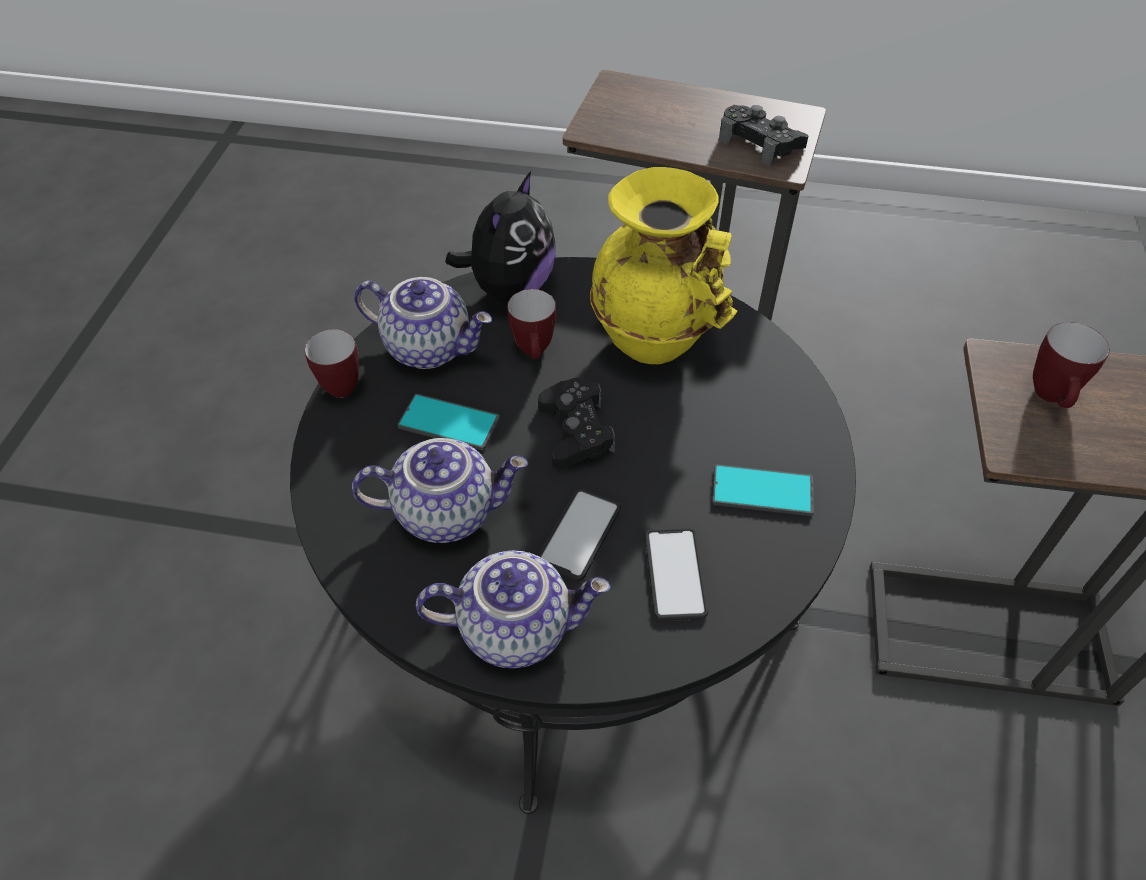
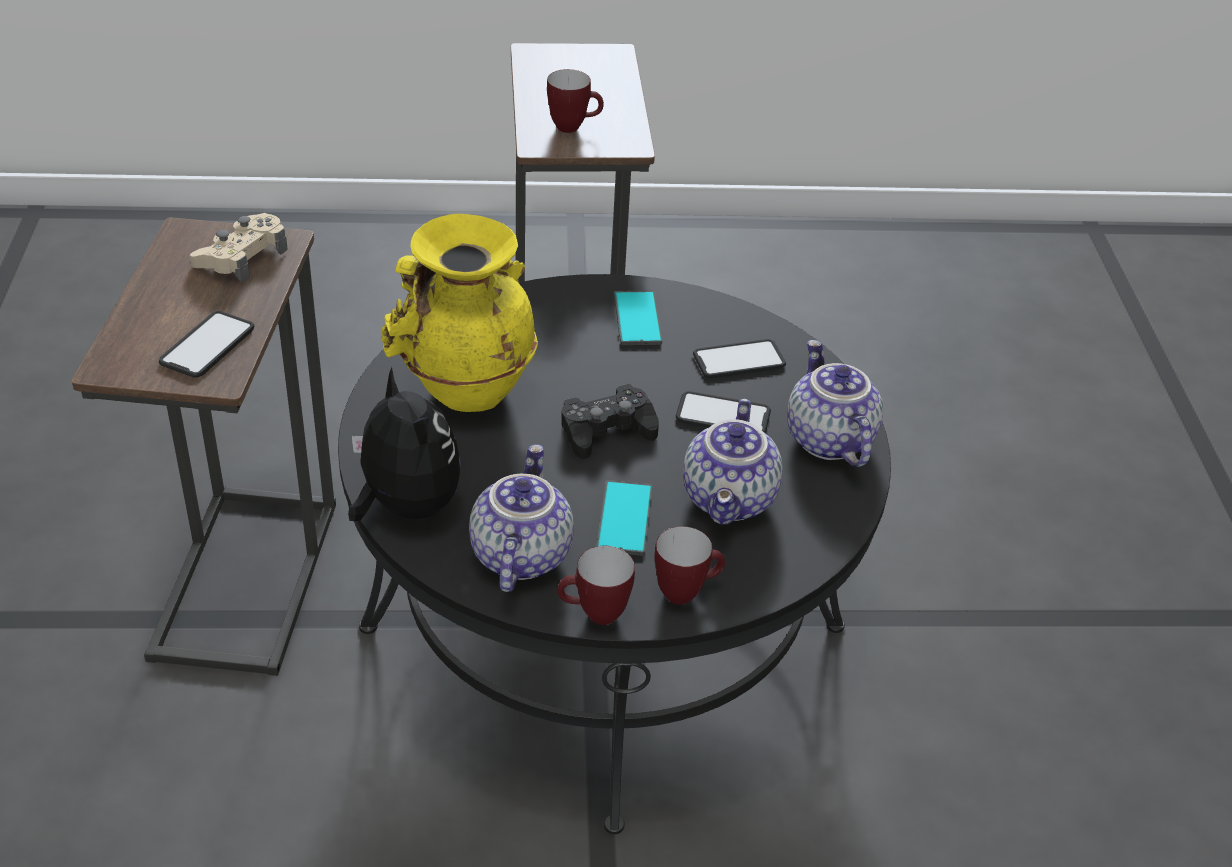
camera: 105 degrees left, 10 degrees down
teapot [352,438,528,543] -> teapot turned 150 degrees counterclockwise [683,399,783,525]
plush toy [445,171,556,302] -> plush toy turned 45 degrees clockwise [348,367,460,521]
mug [507,289,556,359] -> mug moved to [654,526,725,605]
black game controller [719,105,809,166] -> beige game controller [190,213,288,282]
none -> phone [159,311,254,378]

